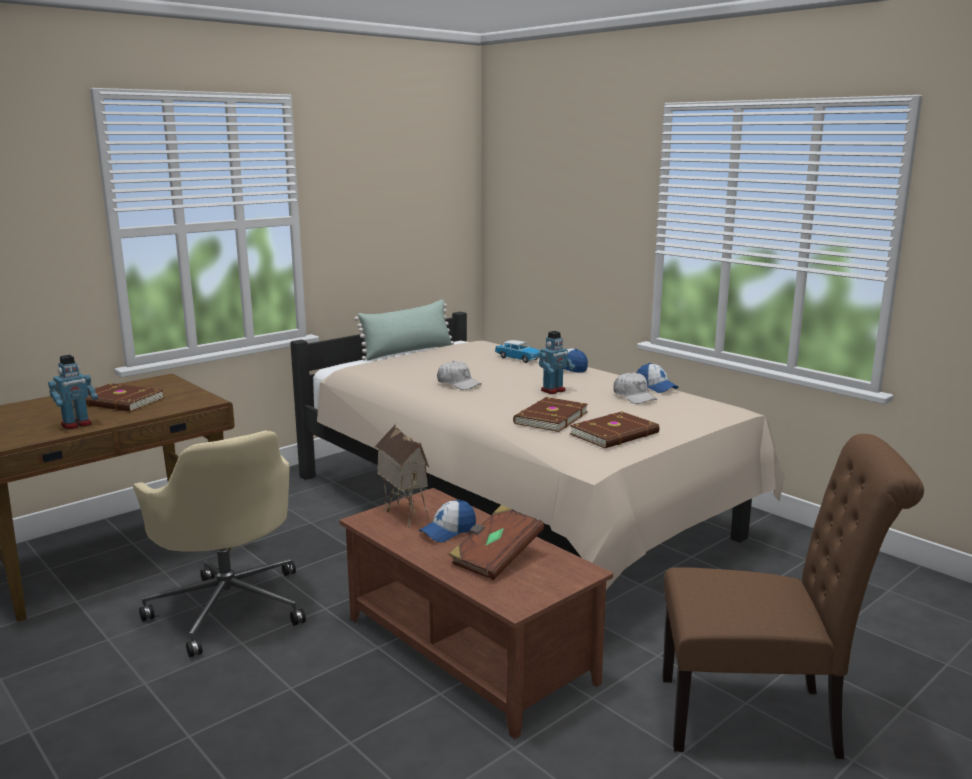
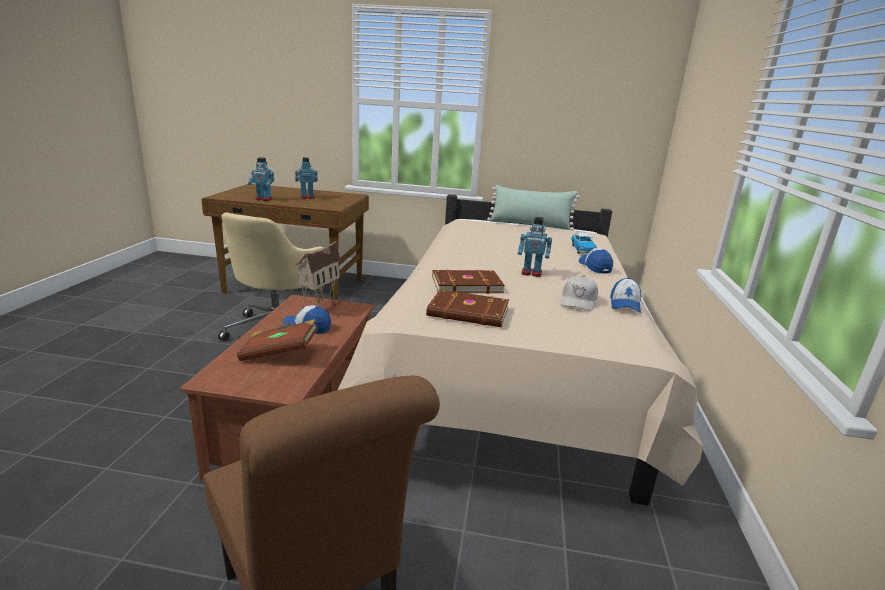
camera: 50 degrees right, 5 degrees up
brown book [85,383,164,412] -> toy robot [295,157,318,199]
white cap [437,361,481,390] -> none

